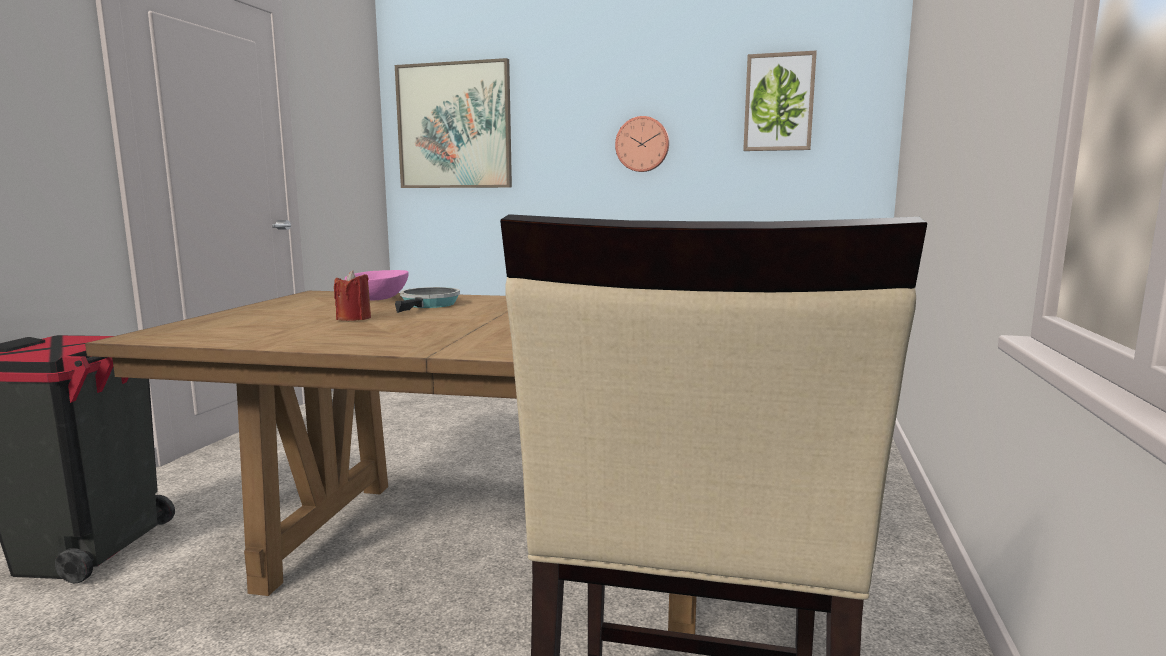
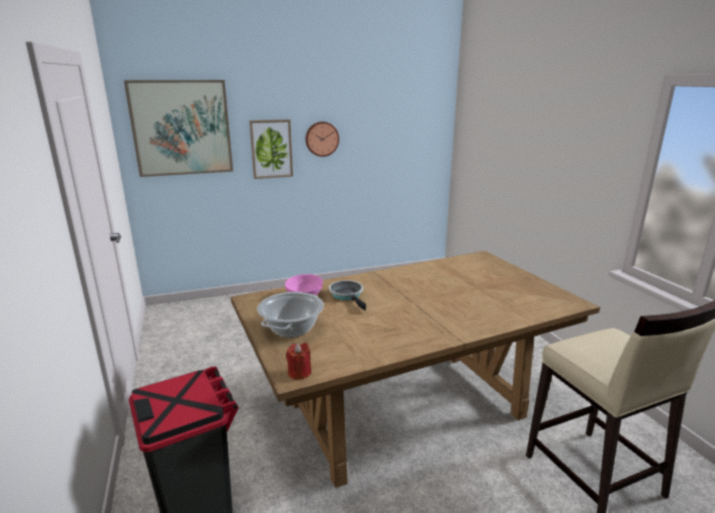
camera: 35 degrees left, 10 degrees up
red candle [334,270,371,321] -> red candle moved to [286,342,312,380]
picture [743,50,817,151] -> picture moved to [249,119,293,179]
none -> cooking pot [257,292,324,338]

